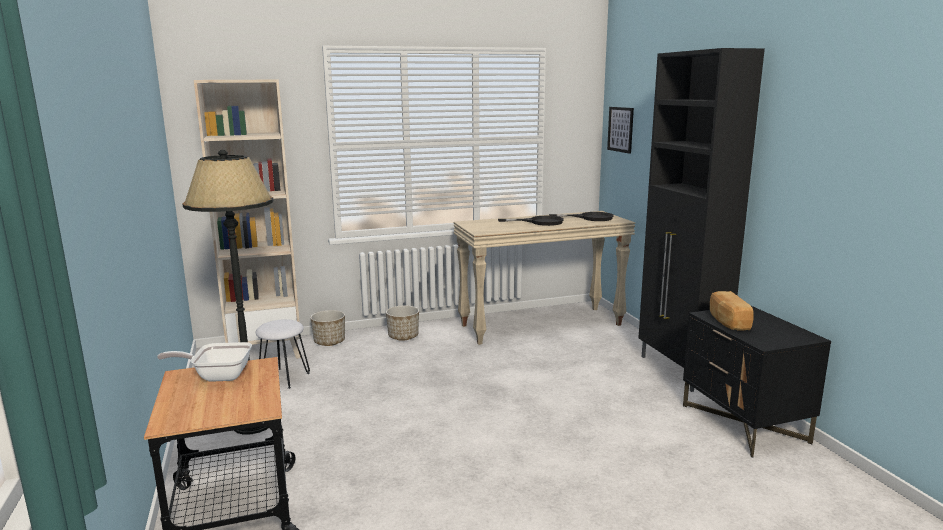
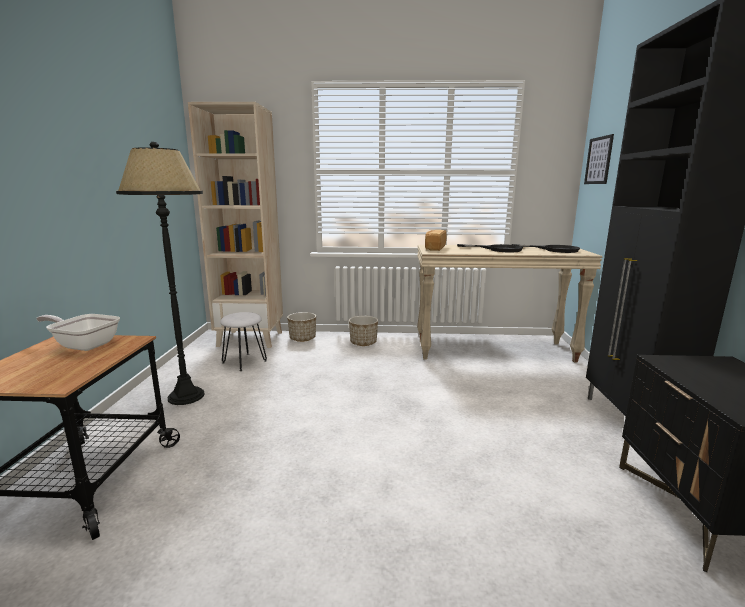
camera: 20 degrees right, 0 degrees up
bread [710,291,754,331] -> bread moved to [425,230,446,251]

